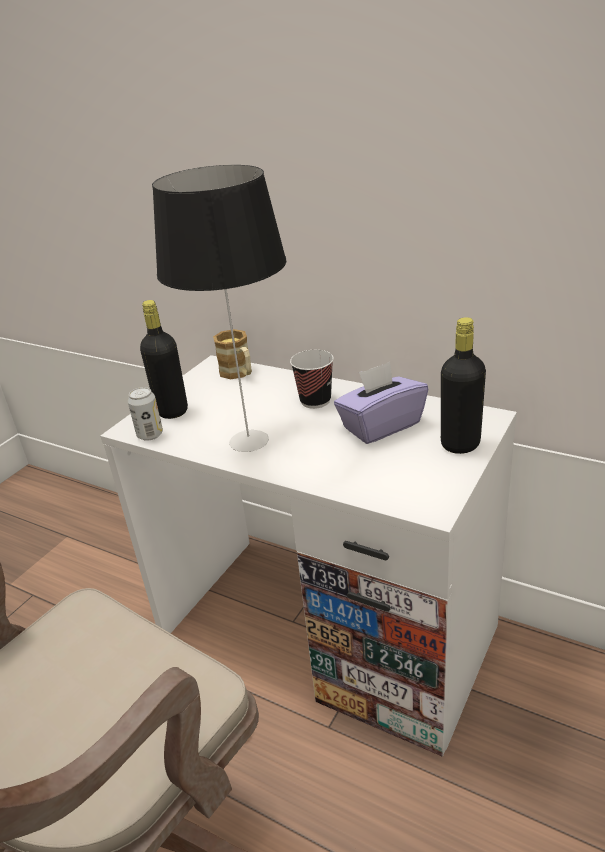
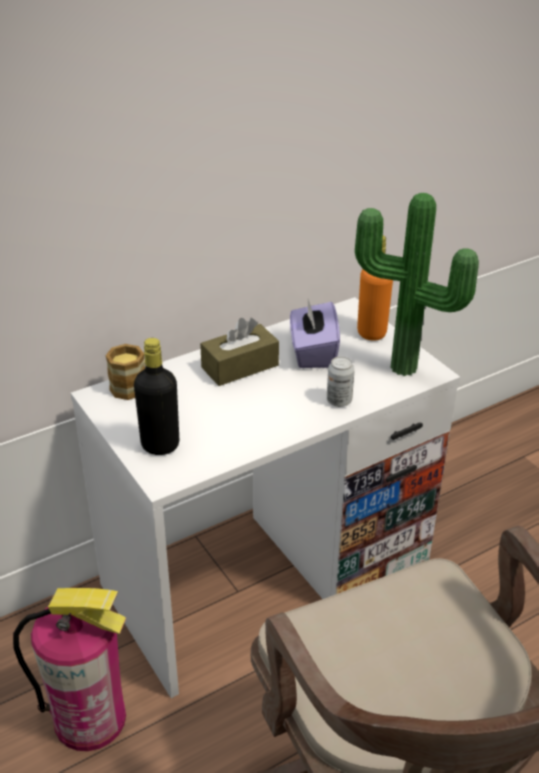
camera: 65 degrees left, 5 degrees up
can [128,387,163,441] -> can moved to [327,356,355,407]
table lamp [152,165,287,452] -> none
cup [290,350,334,409] -> brown tissue box [200,318,279,386]
black bottle [441,317,486,454] -> orange bottle [357,235,393,341]
none -> fire extinguisher [13,588,126,751]
none -> potted plant [355,193,479,376]

